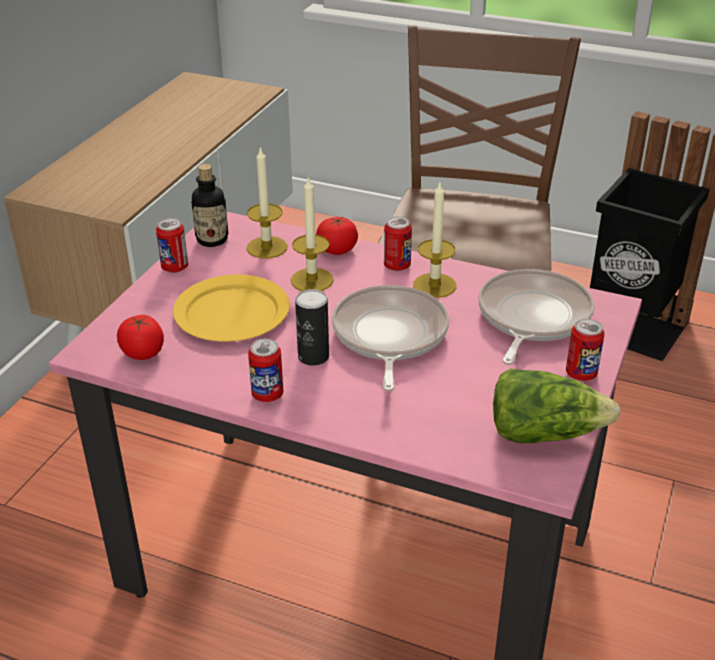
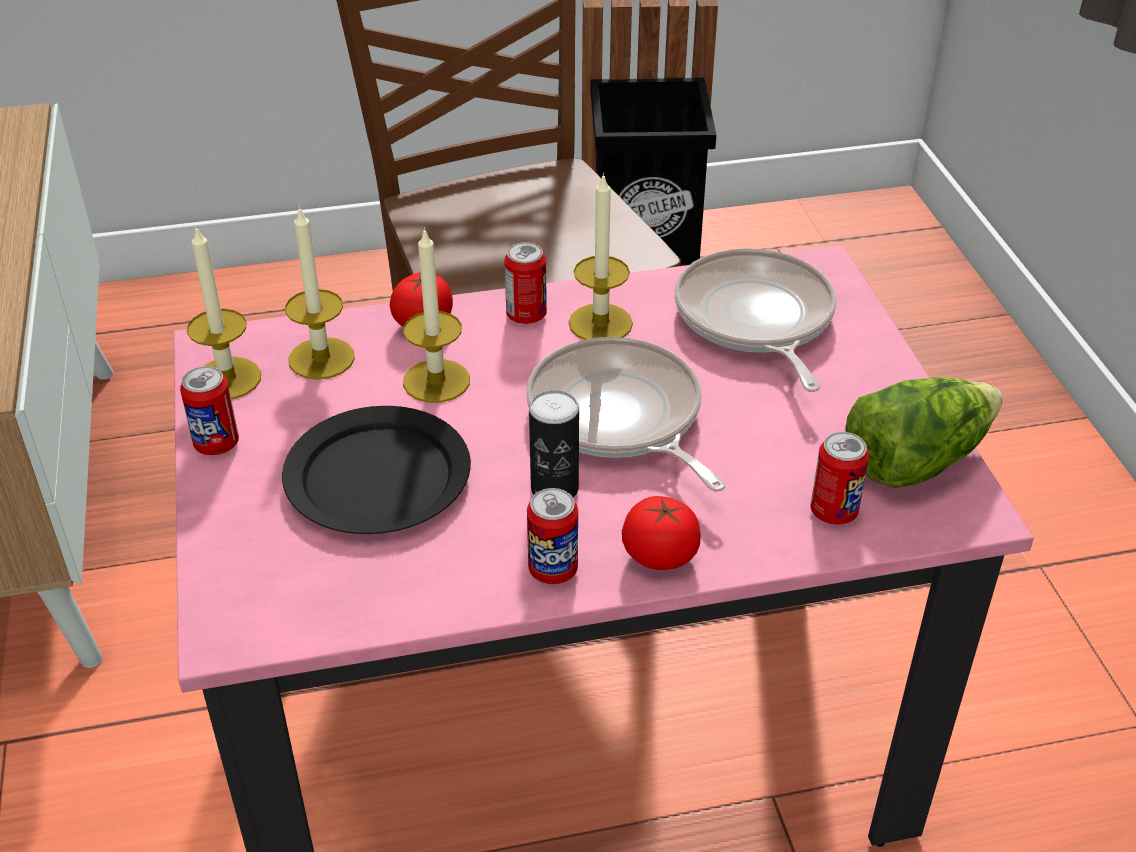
camera: 35 degrees left, 5 degrees up
tomato [117,315,164,360] -> tomato moved to [622,496,700,570]
yellow plate [173,275,290,342] -> black plate [282,406,471,534]
bottle [191,164,228,247] -> candle [187,225,261,400]
can [566,319,605,381] -> can moved to [811,432,869,525]

